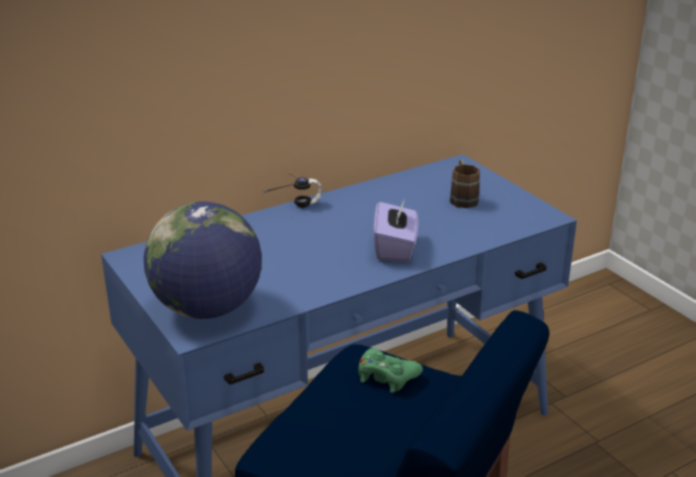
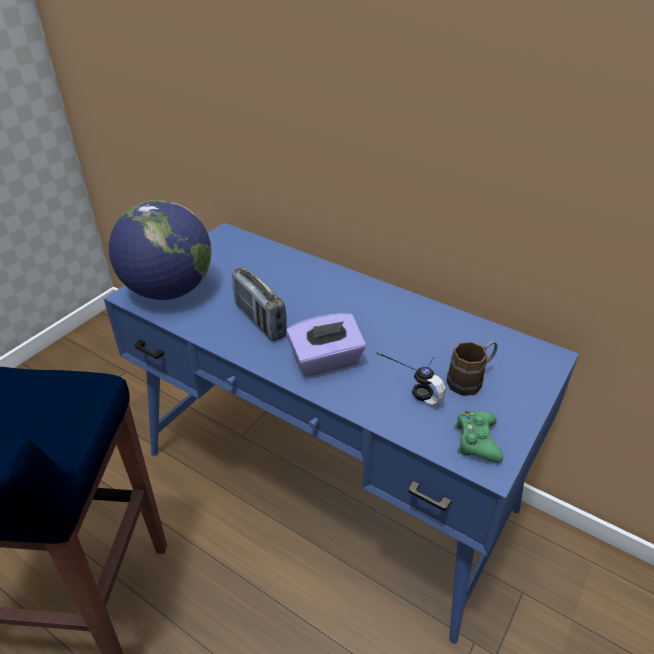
camera: 65 degrees right, 10 degrees up
headphones [263,173,322,208] -> headphones moved to [376,352,446,405]
green game controller [359,348,423,393] -> green game controller moved to [455,411,503,463]
none -> radio [232,267,287,342]

